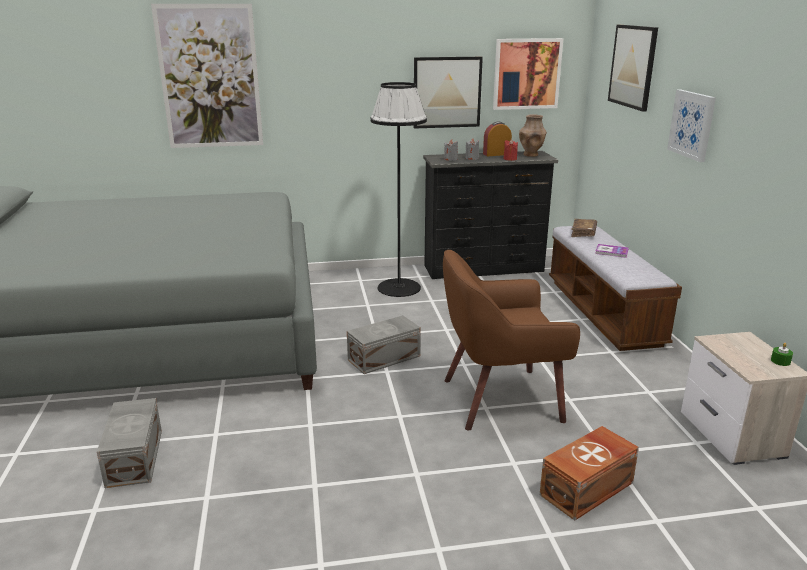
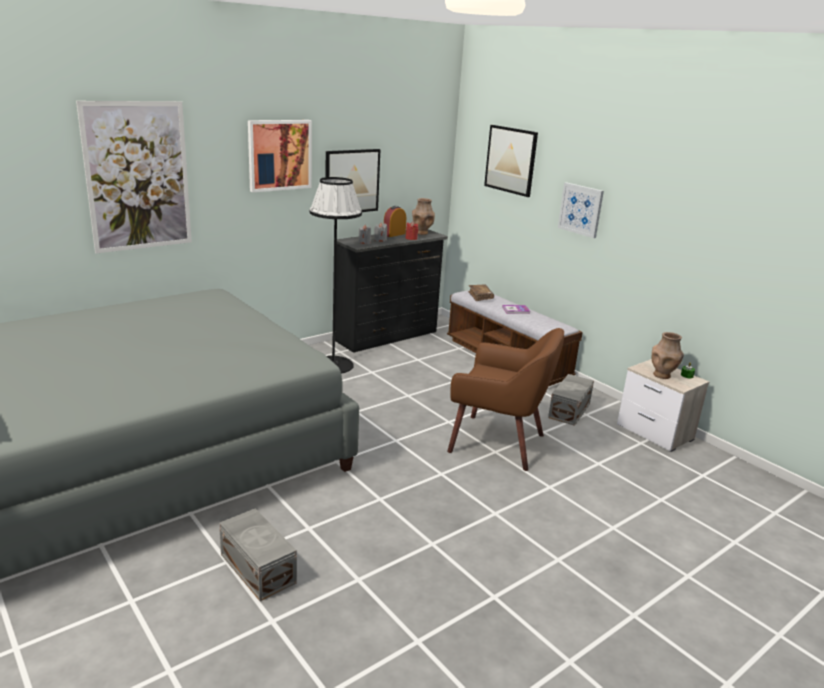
camera: 30 degrees left, 0 degrees up
grey storage box [347,315,421,374] -> grey storage box moved to [548,374,594,426]
brown armchair [443,250,580,430] -> brown armchair turned 120 degrees counterclockwise [447,328,564,471]
picture [493,38,563,110] -> picture moved to [248,120,312,192]
brown storage box [540,426,639,520] -> none
none -> brown vase [651,332,684,379]

